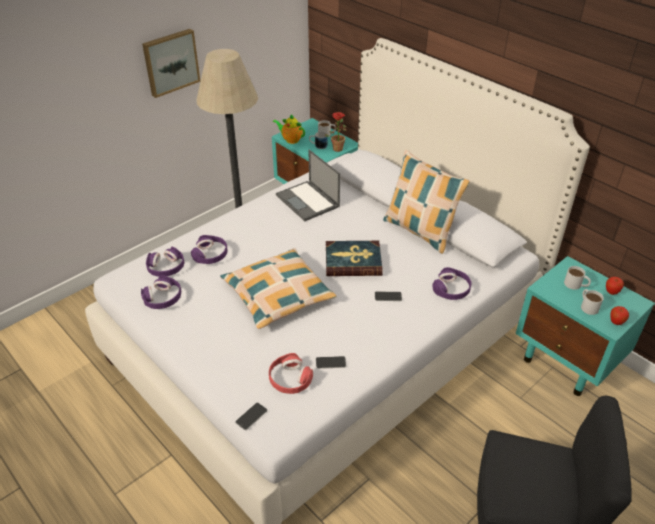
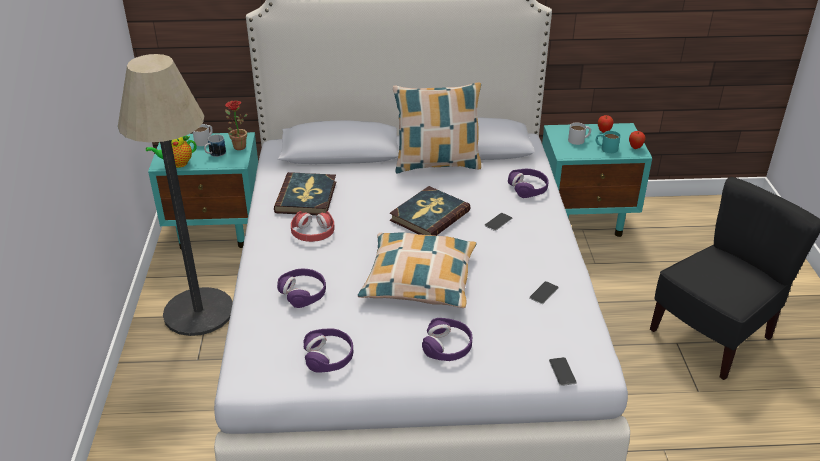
camera: 50 degrees left, 5 degrees down
picture [142,29,200,98] -> none
purple headphones [146,247,184,277] -> purple headphones moved to [422,318,472,361]
red headphones [269,353,313,394] -> red headphones moved to [291,211,335,242]
laptop [276,150,340,221] -> book [274,172,336,215]
white mug [581,289,604,315] -> turquoise mug [596,131,621,153]

